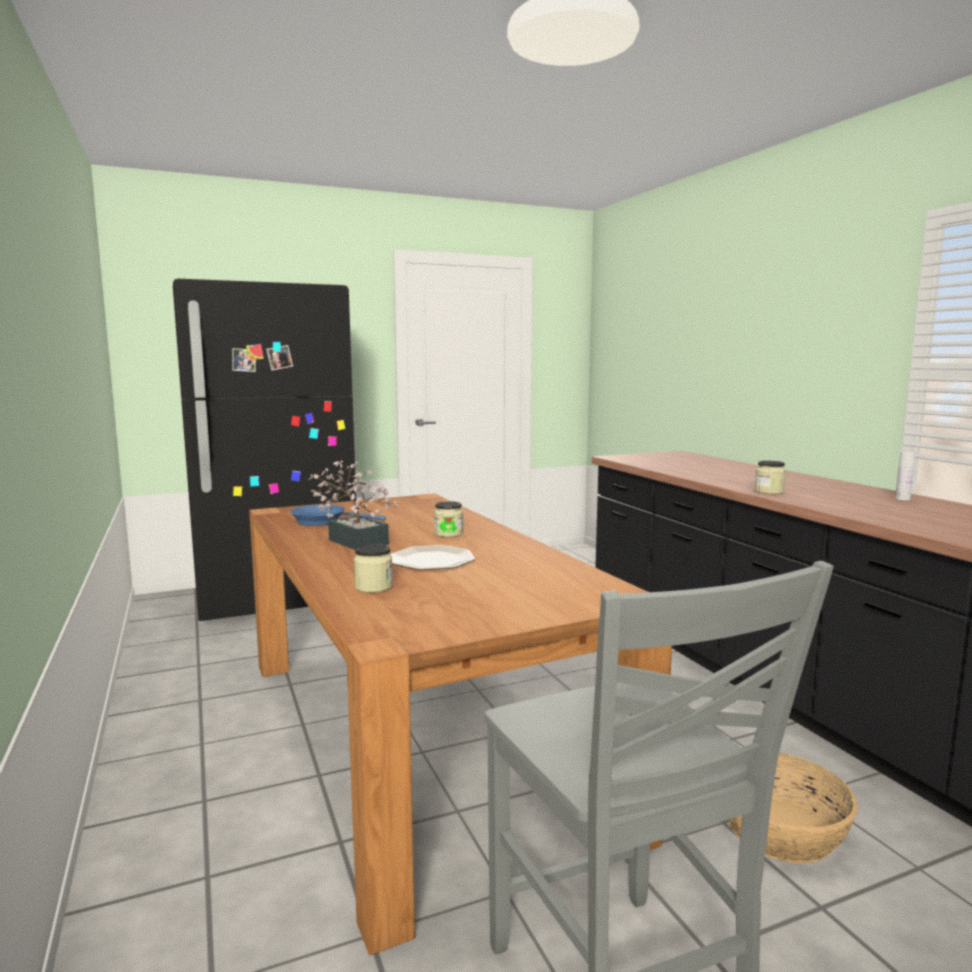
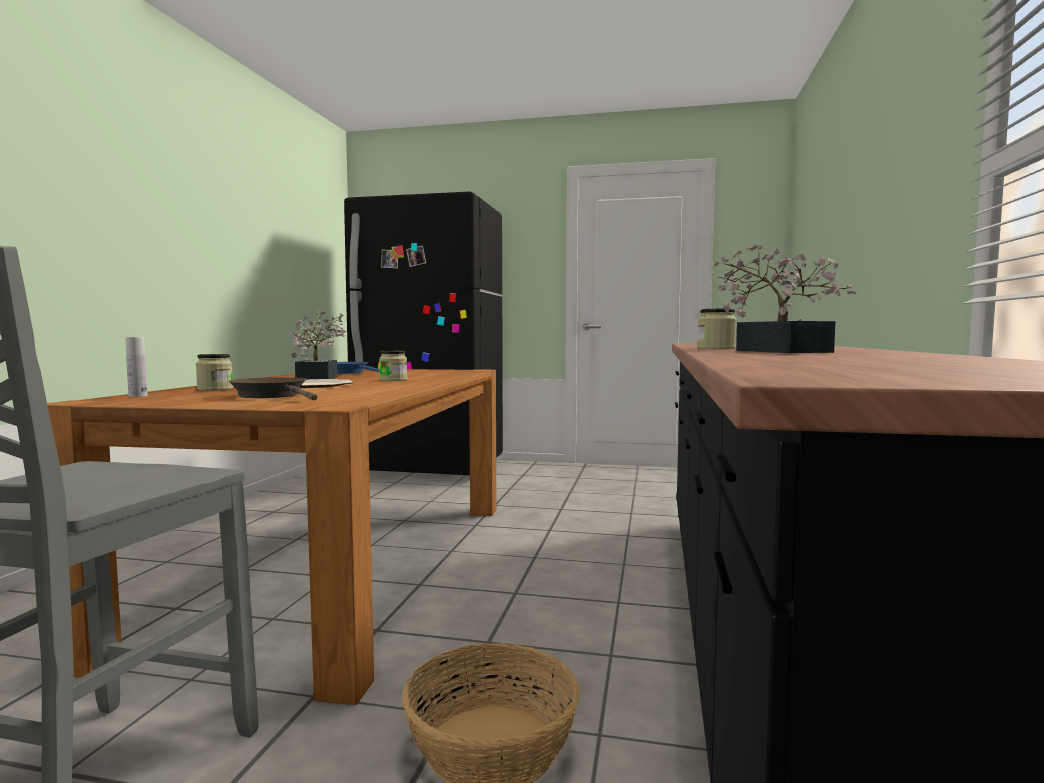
camera: 35 degrees right, 5 degrees down
white bottle [895,451,915,500] -> white bottle moved to [125,337,148,397]
none -> brown frying pan [228,377,317,400]
none -> potted plant [713,243,857,353]

